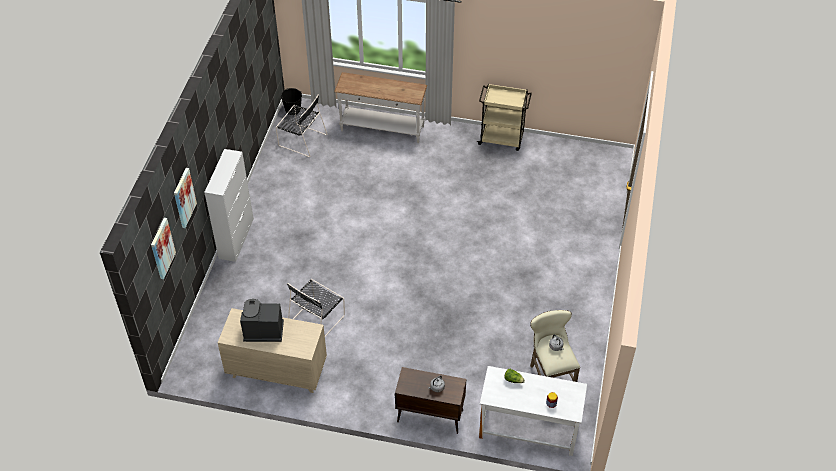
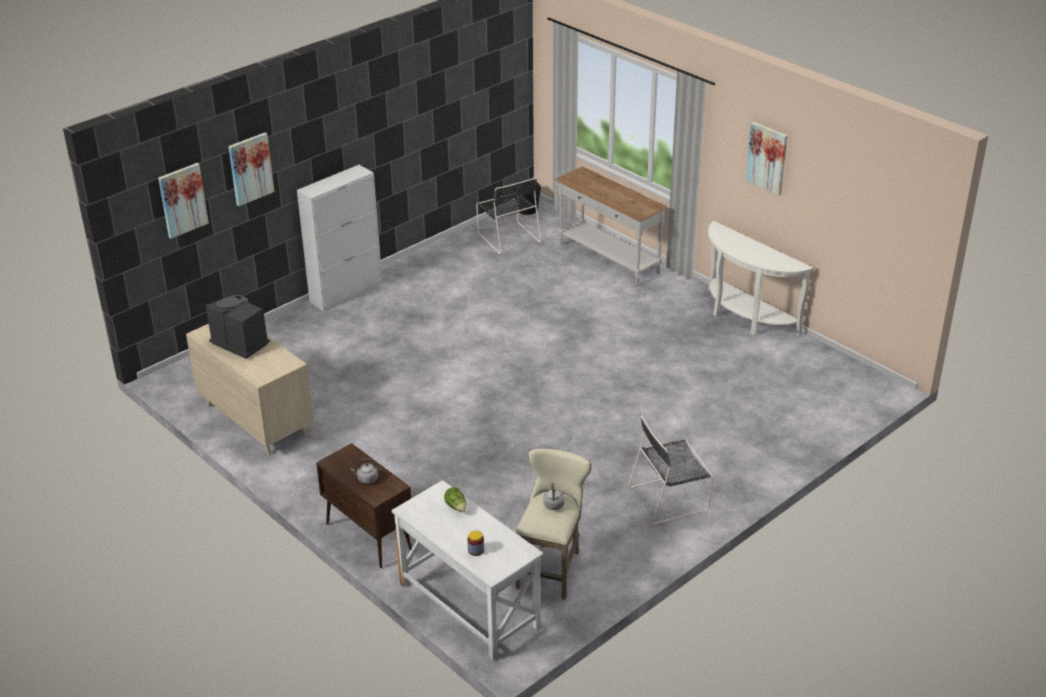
camera: 35 degrees right, 15 degrees down
black chair [287,279,345,337] -> black chair moved to [628,416,713,525]
beige cart [477,84,532,151] -> white console table [708,221,813,337]
none -> picture [746,122,788,195]

